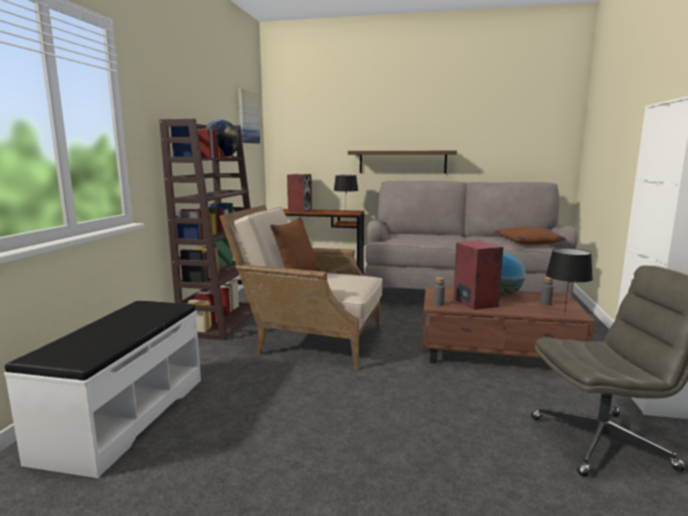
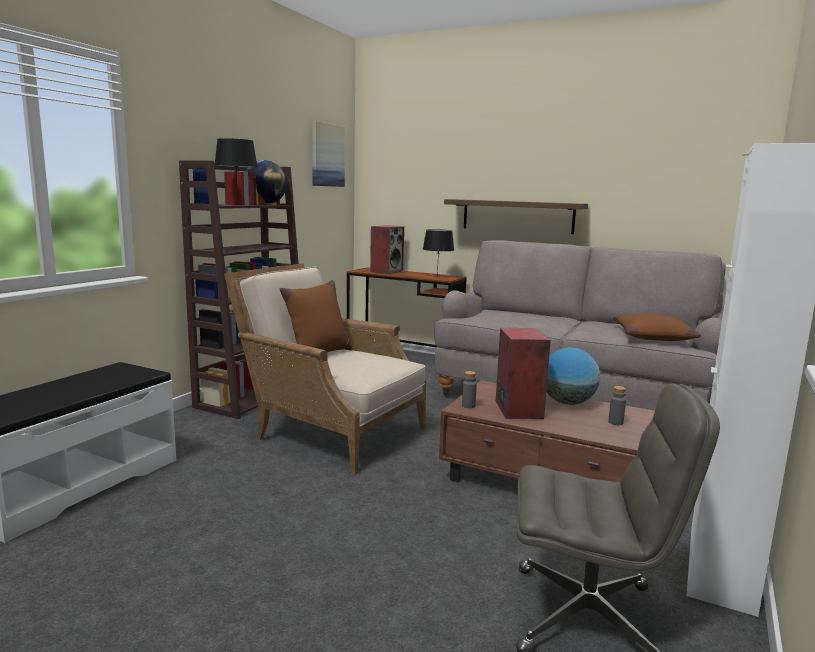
camera: 15 degrees right, 0 degrees up
black table lamp [546,248,593,310] -> black table lamp moved to [215,138,257,205]

